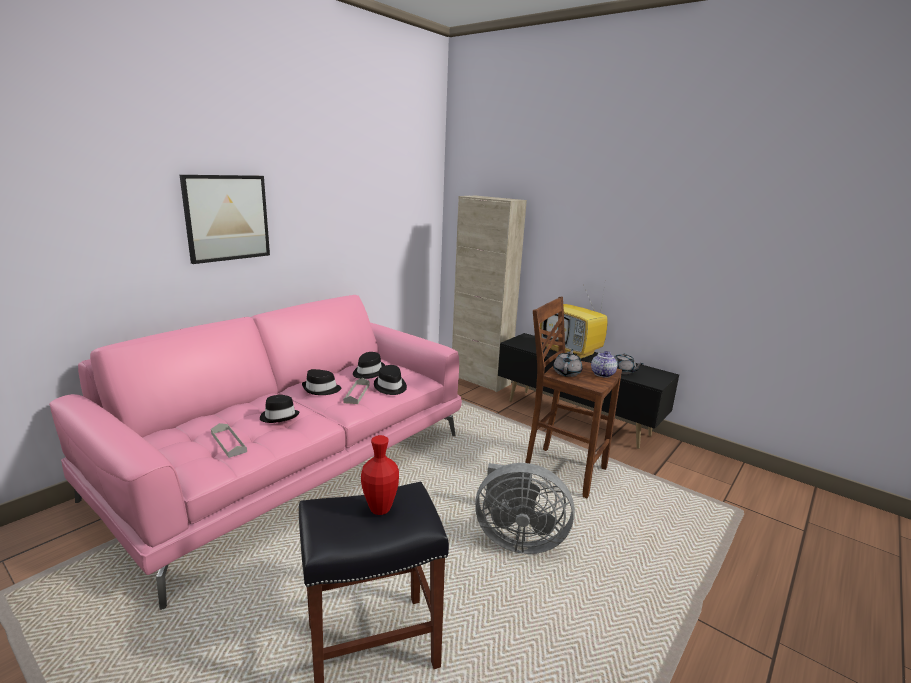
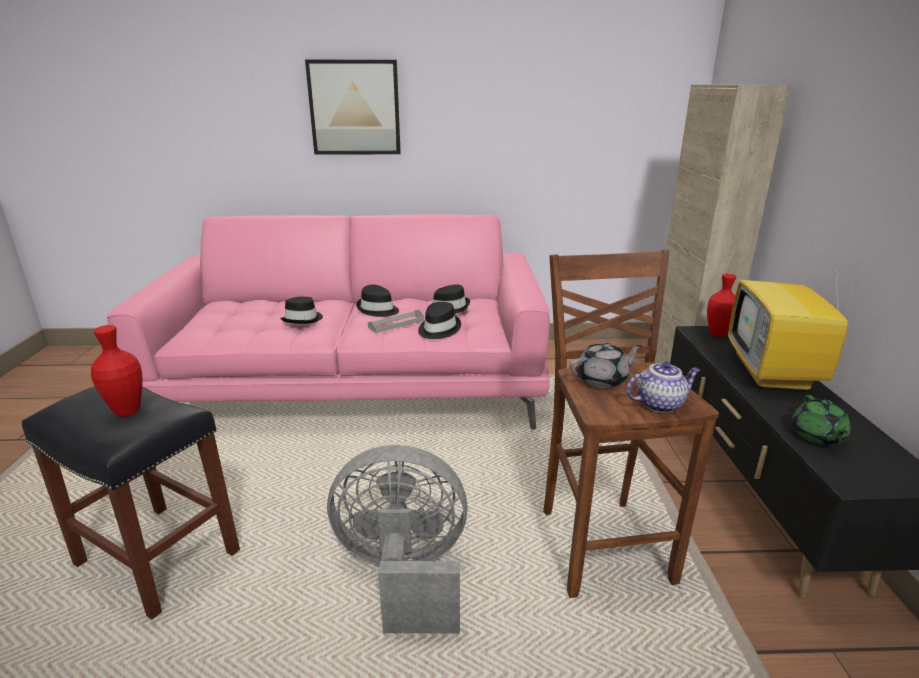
camera: 50 degrees right, 5 degrees up
grey tray [211,423,247,458] -> none
grey fan [475,463,575,554] -> grey fan turned 120 degrees clockwise [327,445,468,634]
grey teapot [613,353,644,375] -> green teapot [791,395,850,445]
none -> red vase [707,274,736,337]

